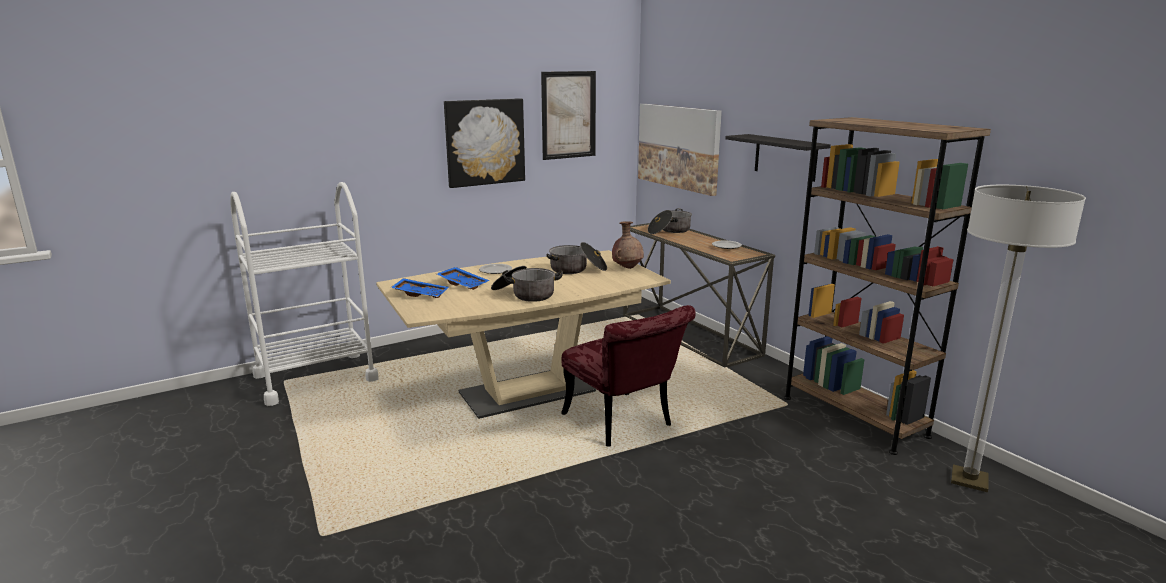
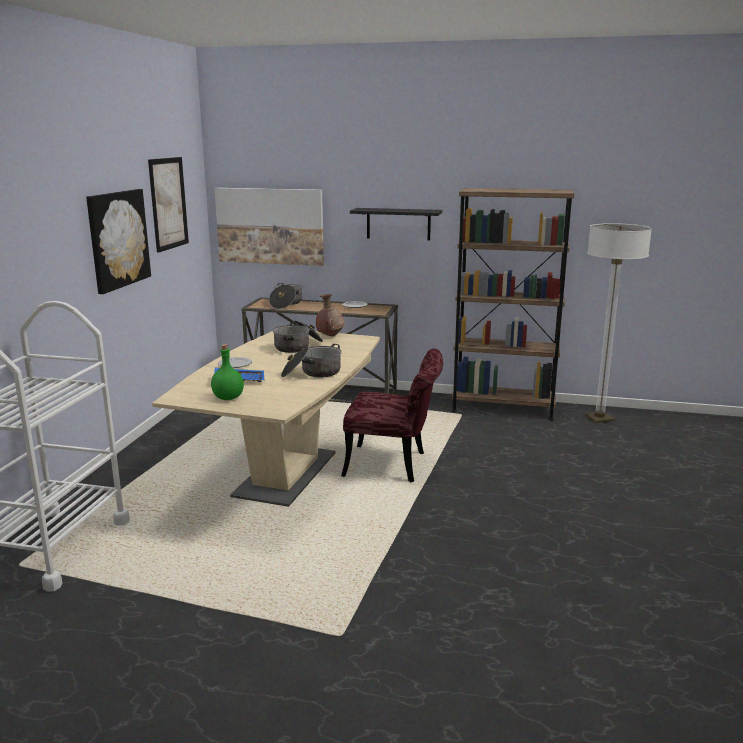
camera: 45 degrees left, 0 degrees up
blue tray [390,278,449,298] -> green bottle [211,344,244,400]

